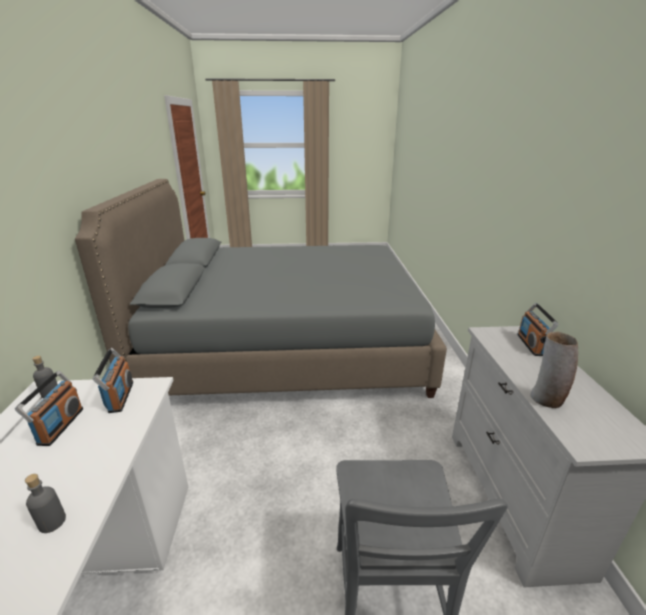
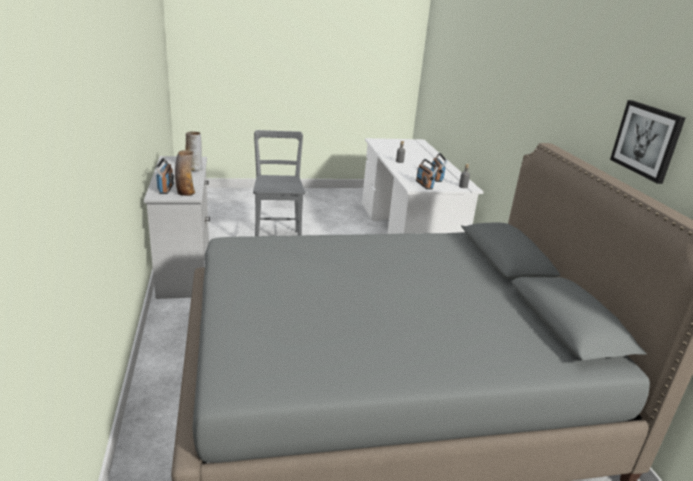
camera: 170 degrees right, 0 degrees up
none -> vase [175,150,195,196]
none -> picture [610,100,686,184]

